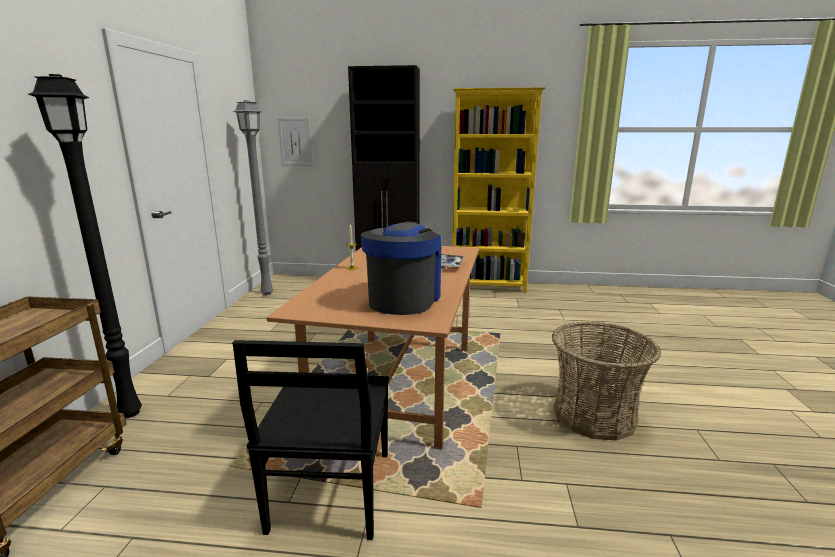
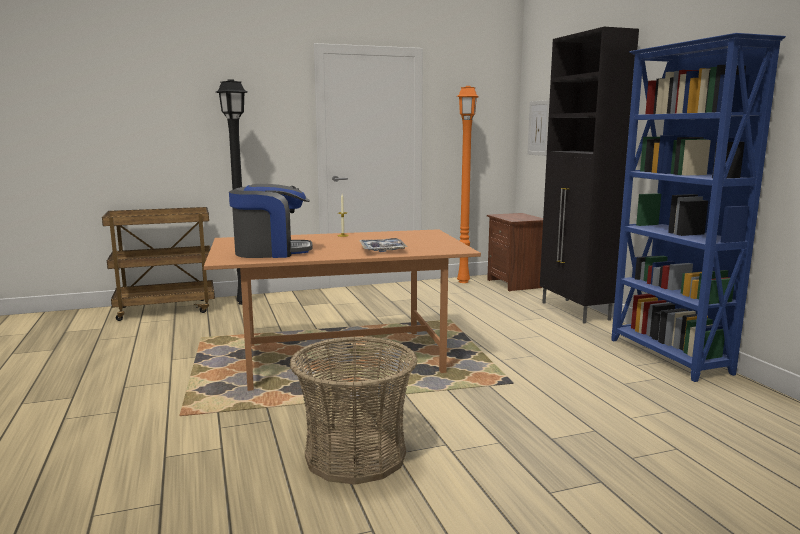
camera: 65 degrees right, 5 degrees down
black chair [232,340,389,540] -> none
grey floor lamp [233,100,273,295] -> orange floor lamp [457,86,478,283]
yellow bookcase [452,87,546,293] -> blue bookcase [611,33,786,382]
none -> brown nightstand [487,213,543,291]

